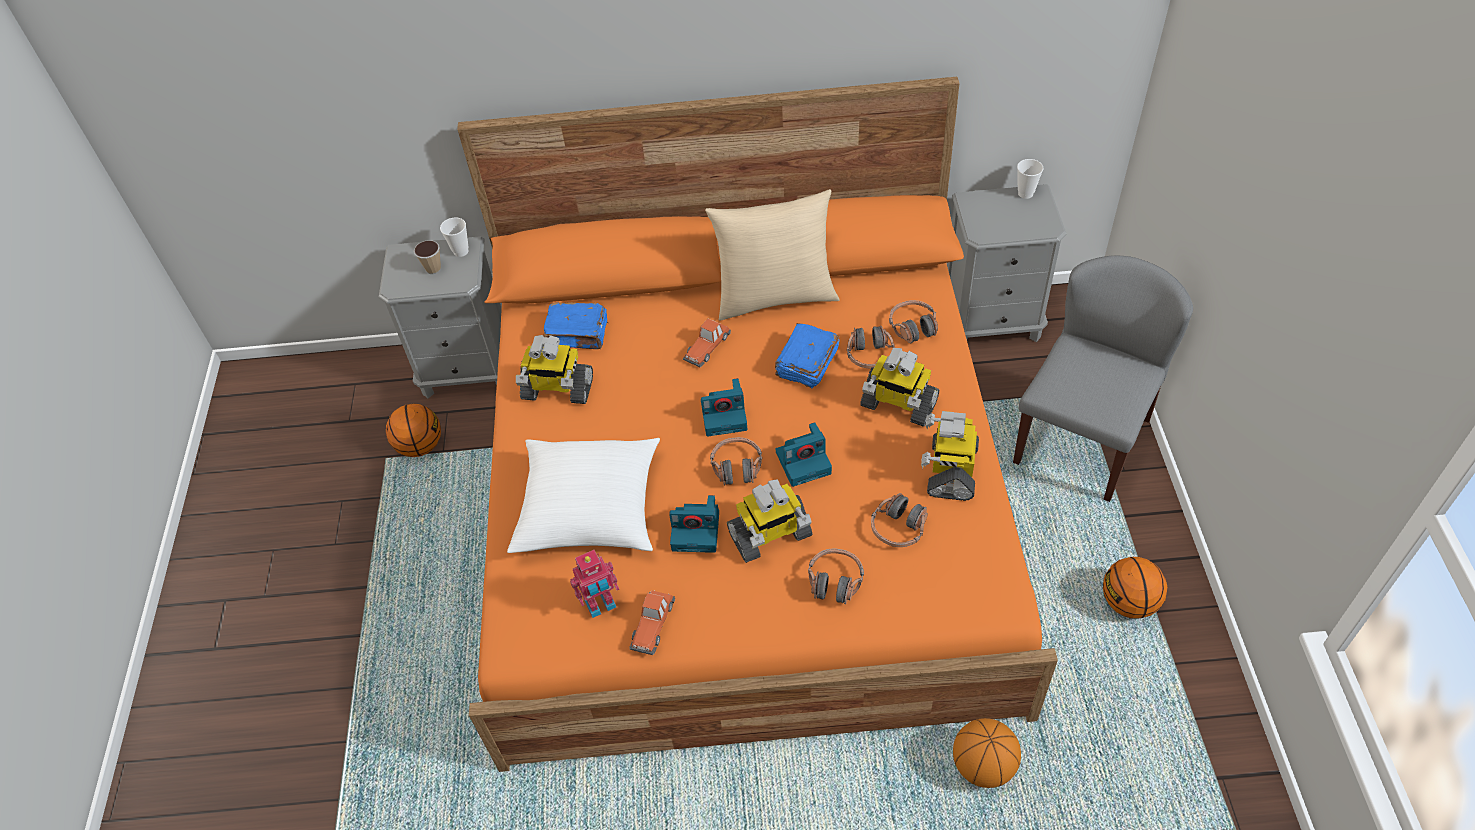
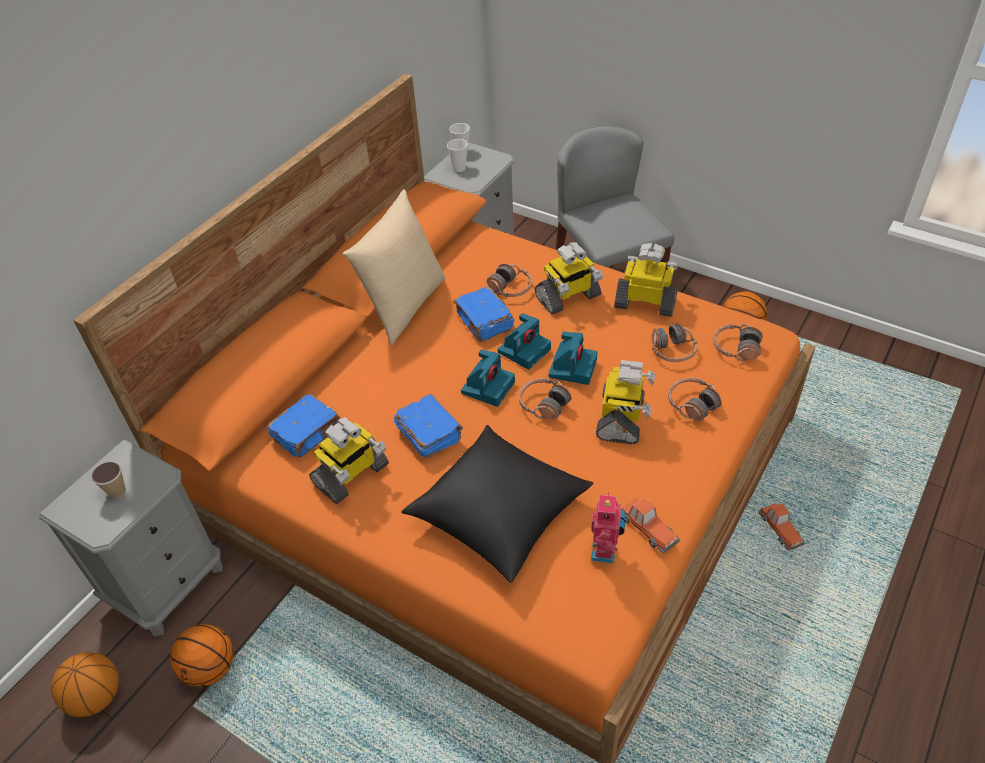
camera: 55 degrees left, 5 degrees down
cup [440,217,468,257] -> cup moved to [447,139,468,172]
white pillow [507,438,660,553] -> black pillow [401,425,593,583]
camera [669,495,719,553] -> camera moved to [498,313,551,370]
toy car [683,319,731,367] -> toy car moved to [759,503,805,551]
headphones [889,300,938,343] -> headphones moved to [713,324,763,361]
toy robot [921,411,979,501] -> toy robot turned 150 degrees clockwise [614,243,678,317]
basketball [953,718,1021,788] -> basketball moved to [51,652,119,717]
none -> blue book [394,394,463,458]

